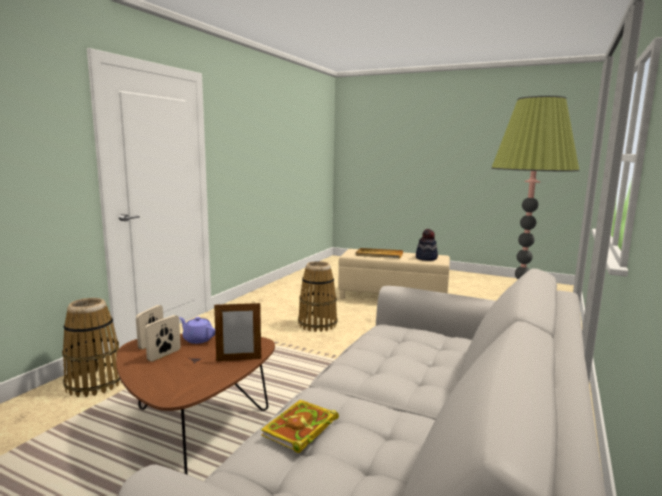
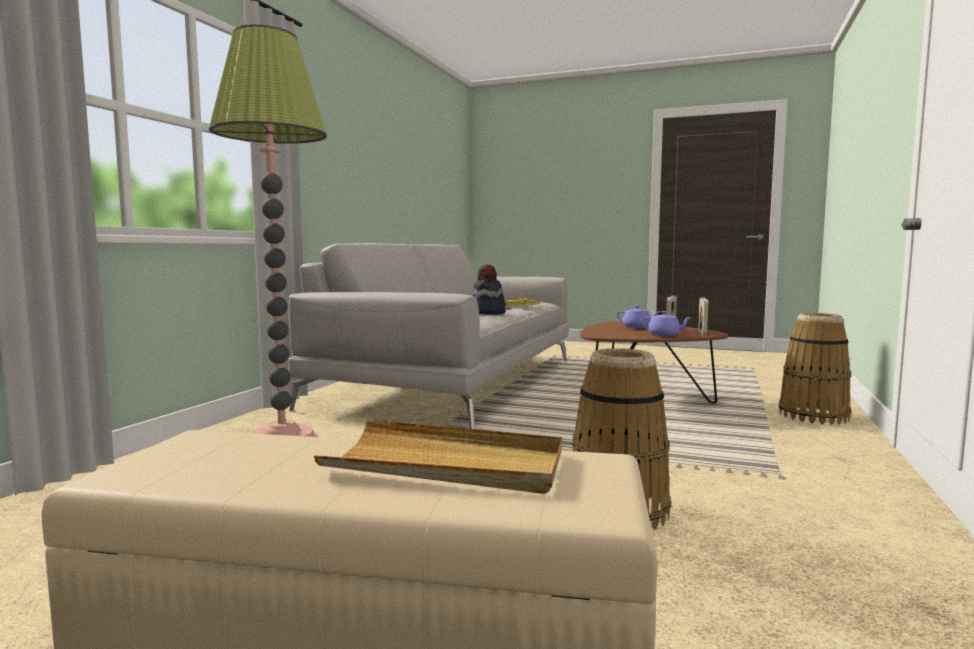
camera: 175 degrees right, 5 degrees down
picture frame [214,302,261,361] -> none
hat [416,229,438,261] -> hat moved to [472,265,505,315]
none -> purple teapot [617,305,662,328]

